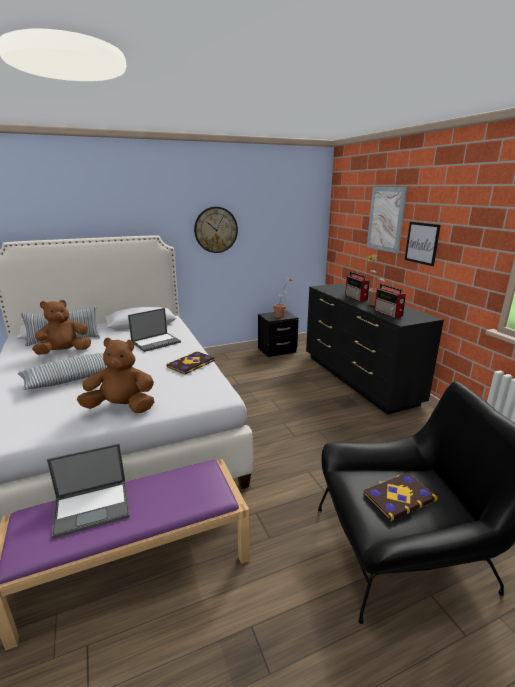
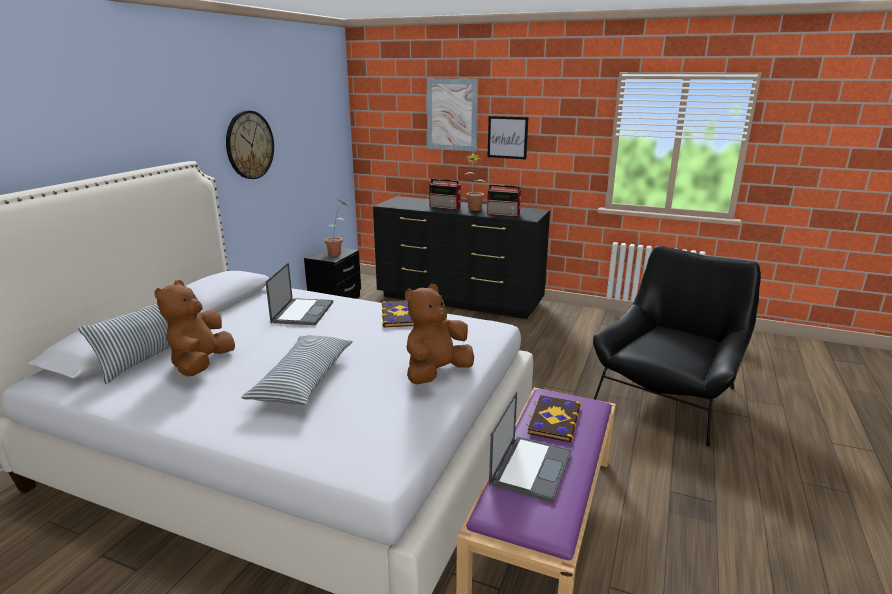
camera: 45 degrees left, 0 degrees up
book [363,473,437,521] -> book moved to [527,395,581,442]

